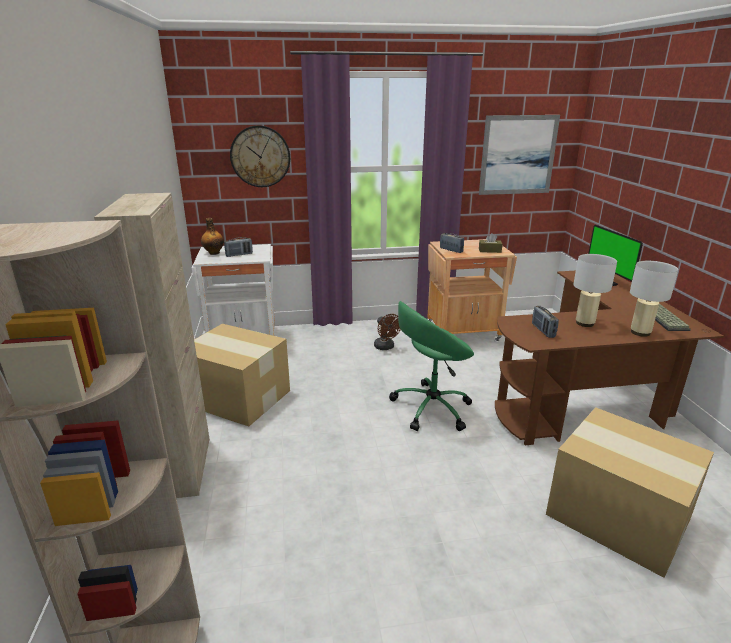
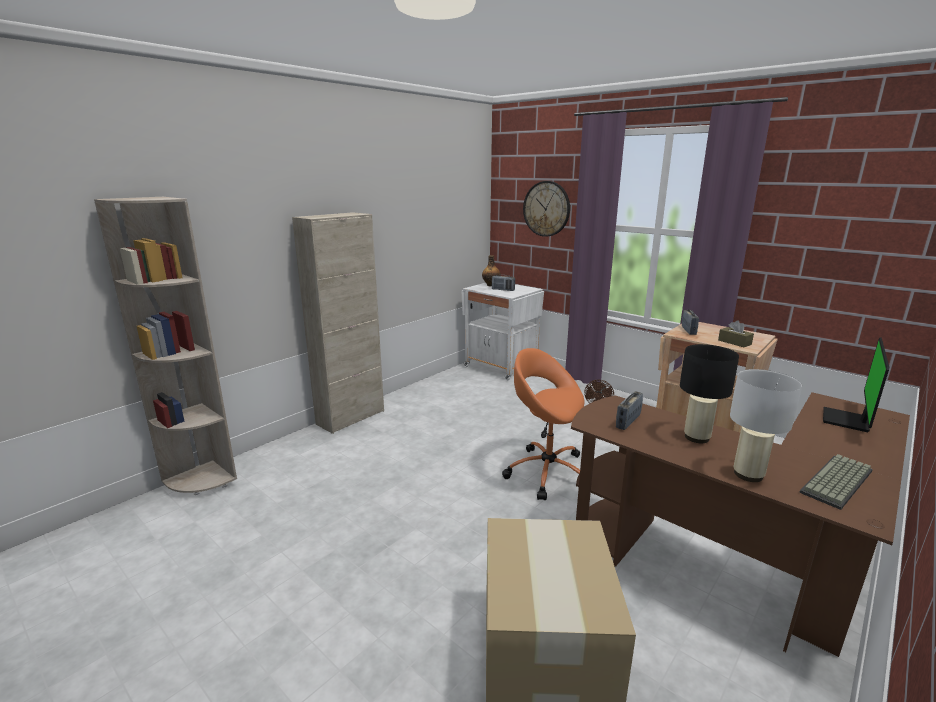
camera: 50 degrees right, 5 degrees down
cardboard box [194,324,290,426] -> none
green office chair [389,301,474,431] -> orange office chair [502,348,585,500]
picture [479,115,560,195] -> none
white table lamp [574,254,617,327] -> black table lamp [680,344,739,443]

